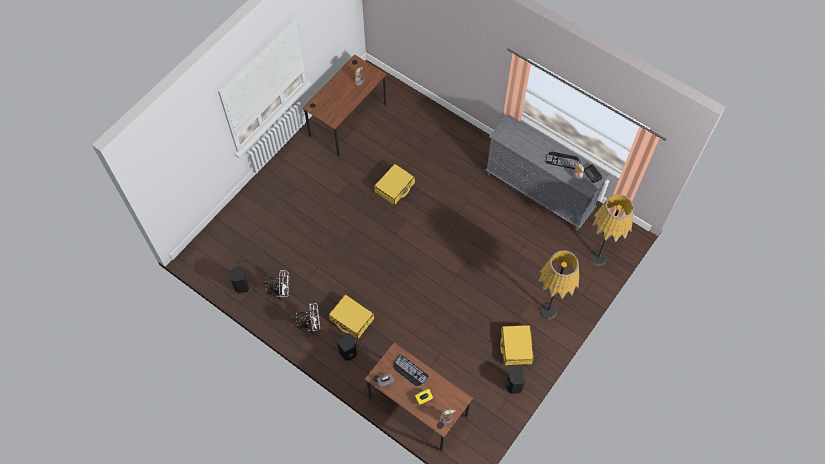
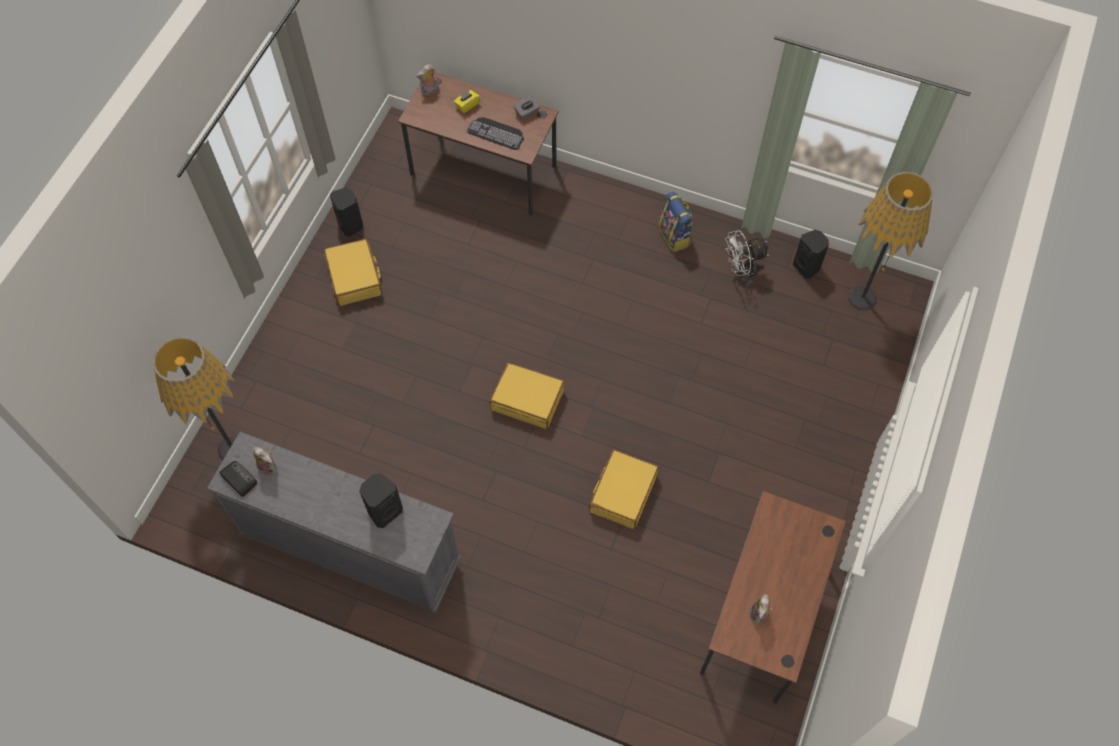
camera: 165 degrees right, 0 degrees up
white fan [295,303,320,335] -> backpack [658,192,694,252]
yellow suitcase [328,294,374,339] -> yellow suitcase moved to [490,362,565,429]
black speaker [337,334,357,361] -> black speaker moved to [359,473,403,528]
floor lamp [538,251,579,319] -> floor lamp moved to [848,172,933,311]
keyboard [545,152,580,169] -> none

